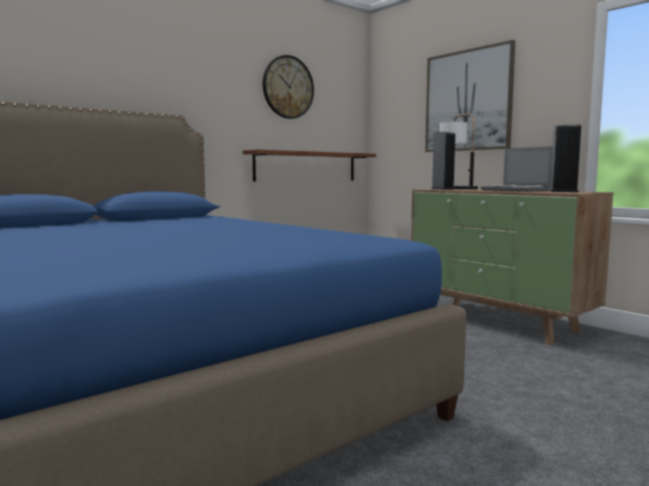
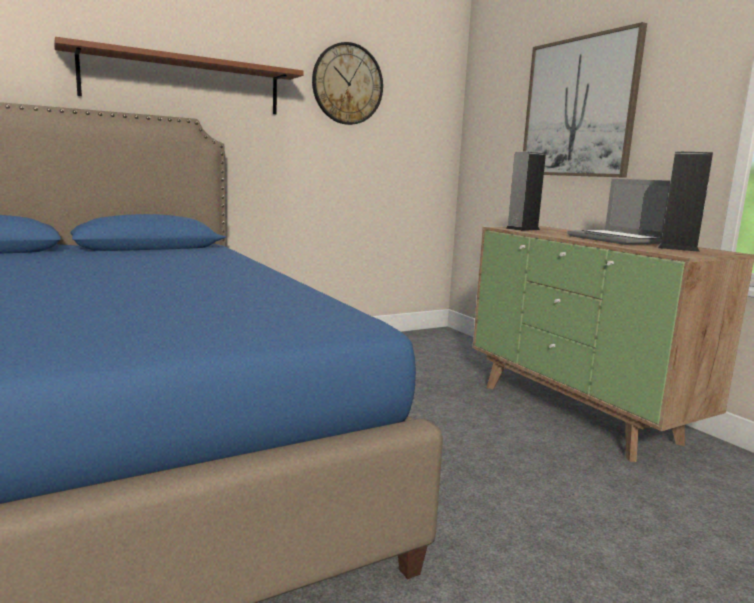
camera: 10 degrees right, 5 degrees up
brown shelf [243,149,376,181] -> brown shelf moved to [54,37,304,114]
table lamp [440,114,478,189] -> none

